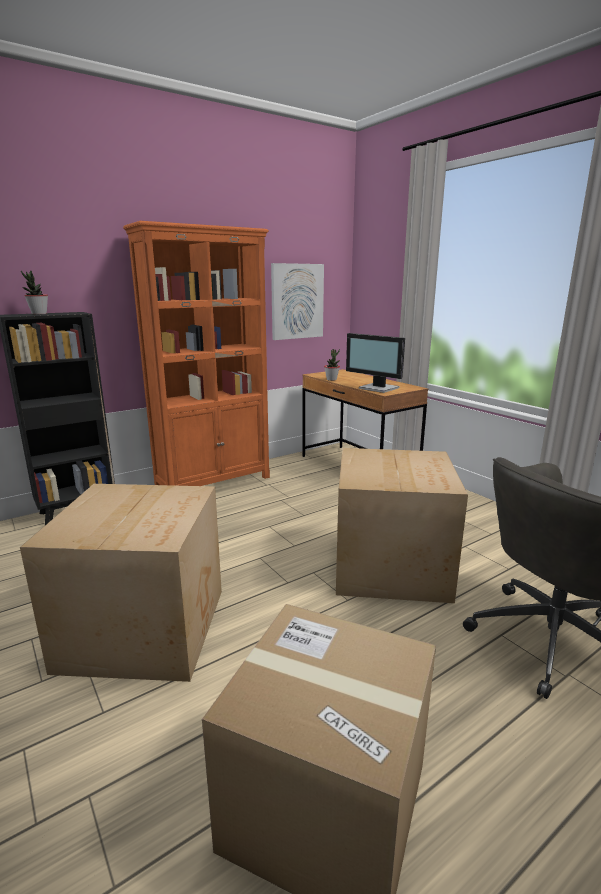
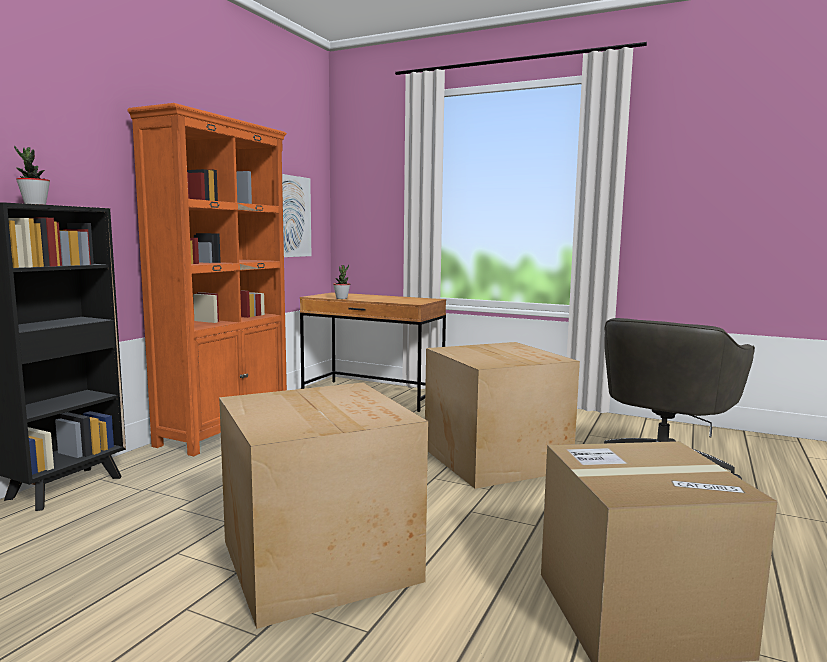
camera: 30 degrees left, 10 degrees down
monitor [346,333,405,393] -> none

